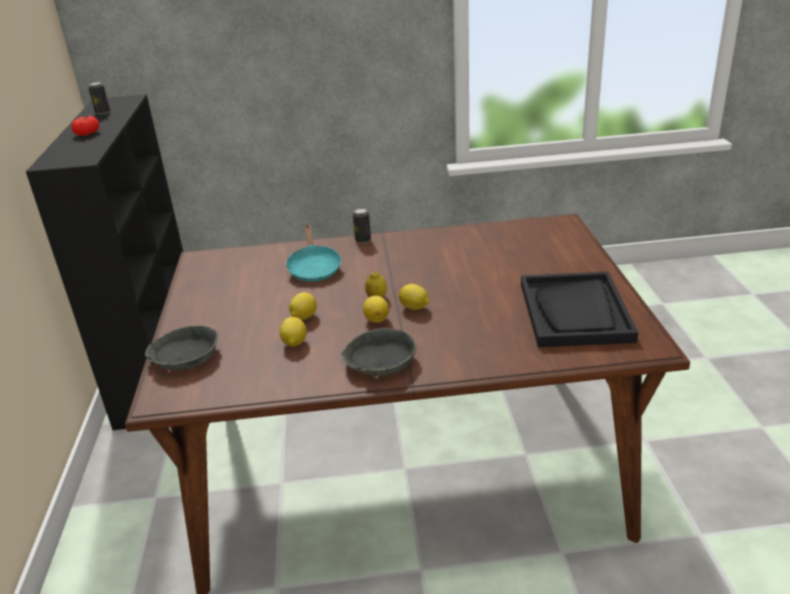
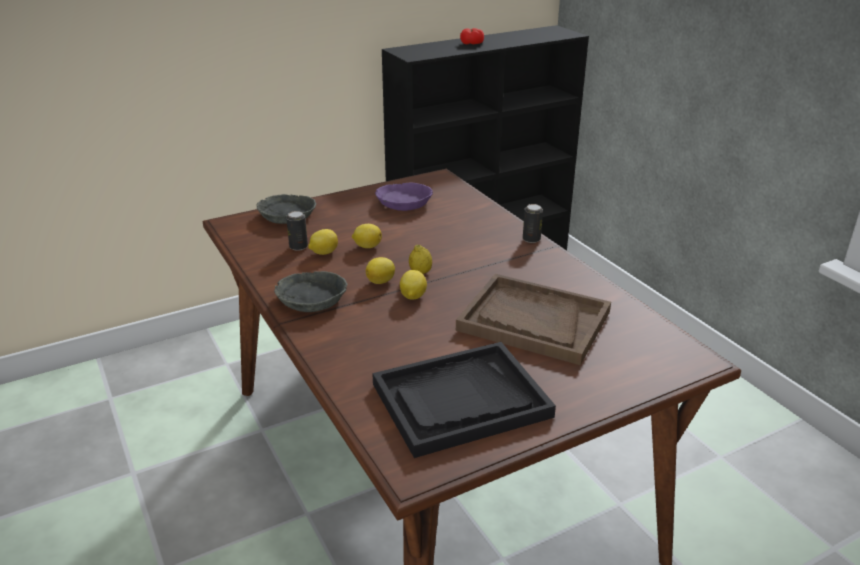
camera: 65 degrees right, 0 degrees up
can [88,82,110,114] -> can moved to [286,211,308,251]
turquoise frying pan [285,224,342,282] -> none
none -> purple bowl [375,183,433,211]
none -> brown tray [456,274,611,365]

